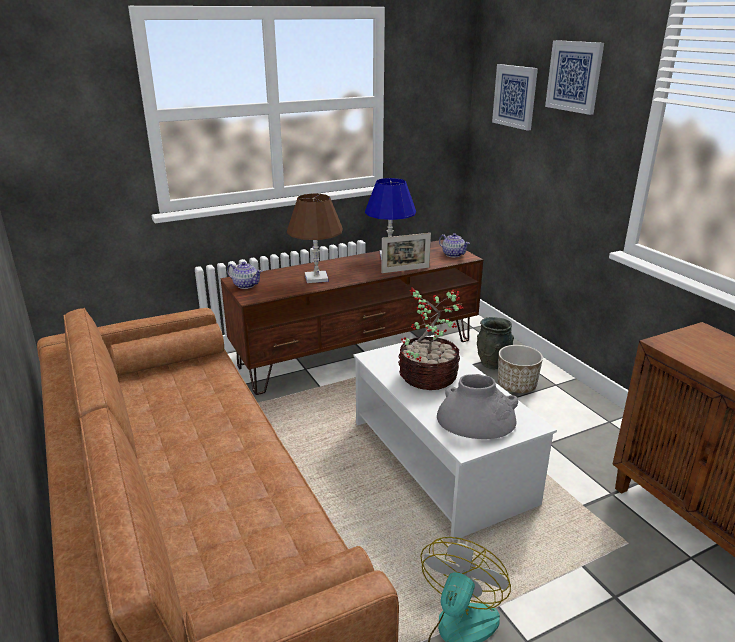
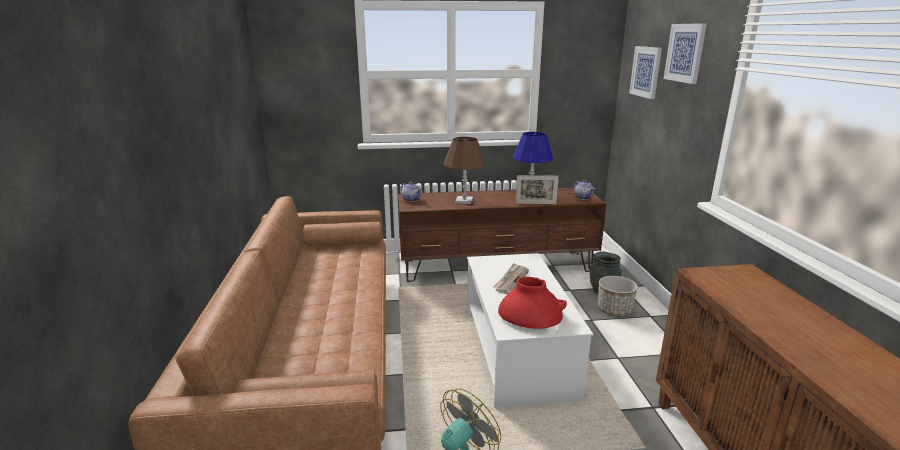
camera: 20 degrees right, 5 degrees down
potted plant [398,287,463,390] -> newspaper [493,263,529,294]
grey vase [437,374,518,439] -> red vase [498,277,567,329]

